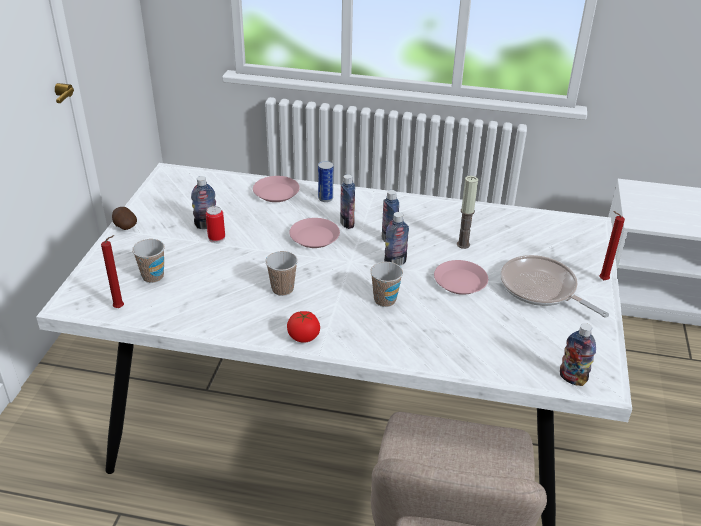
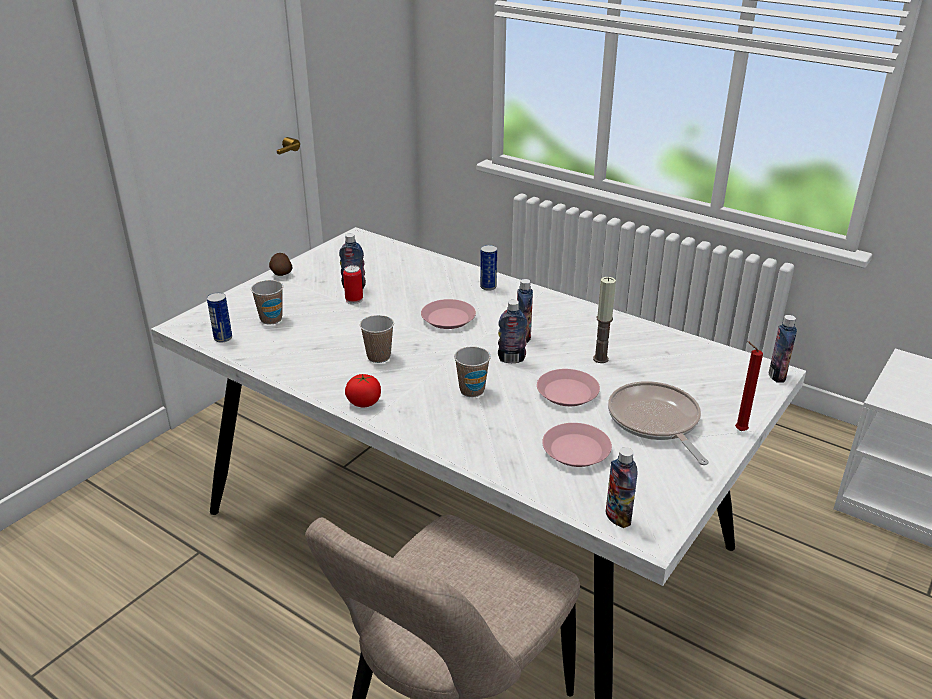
camera: 25 degrees right, 5 degrees down
red candle [101,235,124,308] -> can [207,293,232,343]
pink plate [253,176,300,202] -> pink plate moved to [542,423,612,467]
bottle [340,174,355,229] -> bottle moved to [769,315,797,383]

